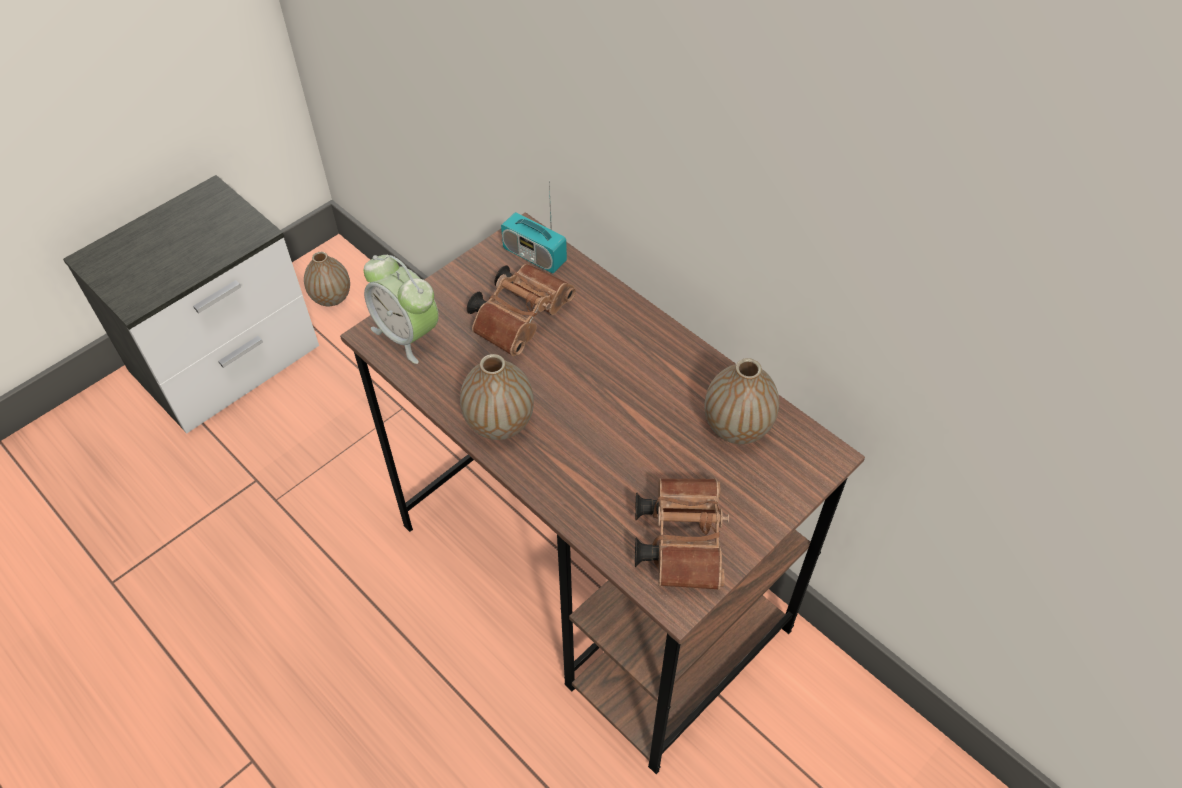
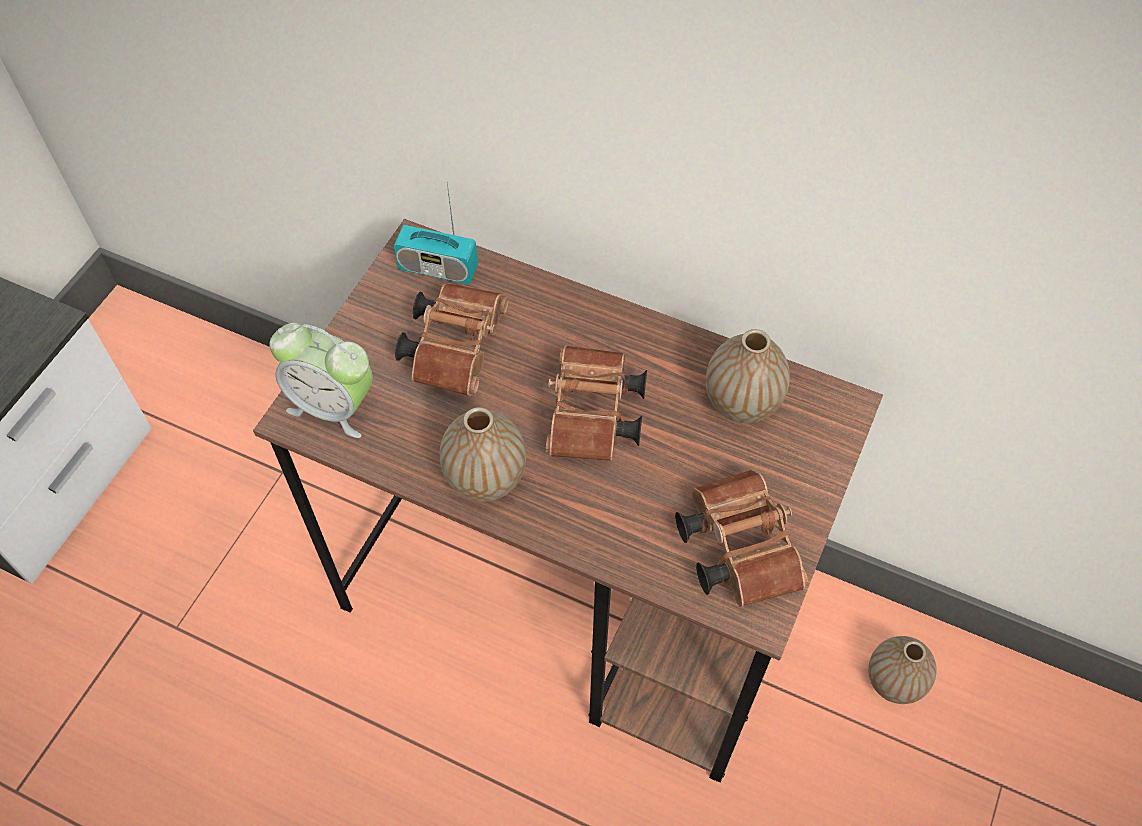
camera: 20 degrees left, 5 degrees up
vase [304,252,350,306] -> vase moved to [868,636,937,704]
none -> brown binoculars [546,345,647,461]

